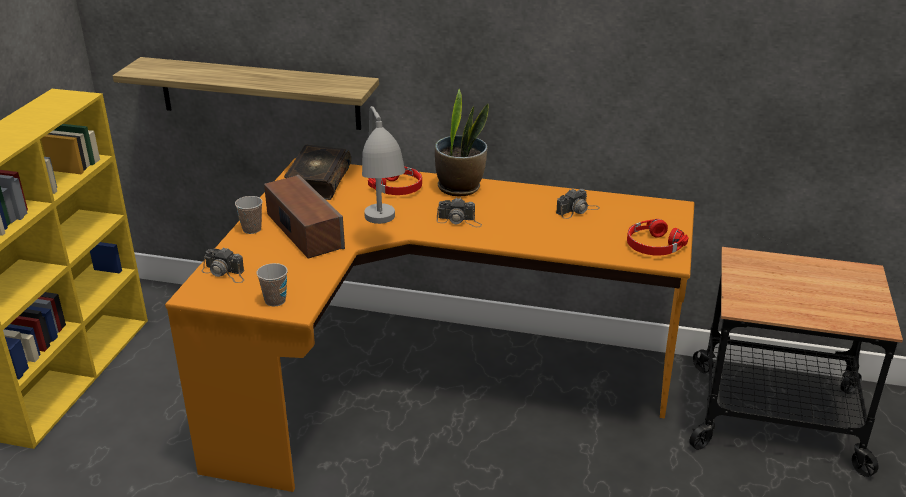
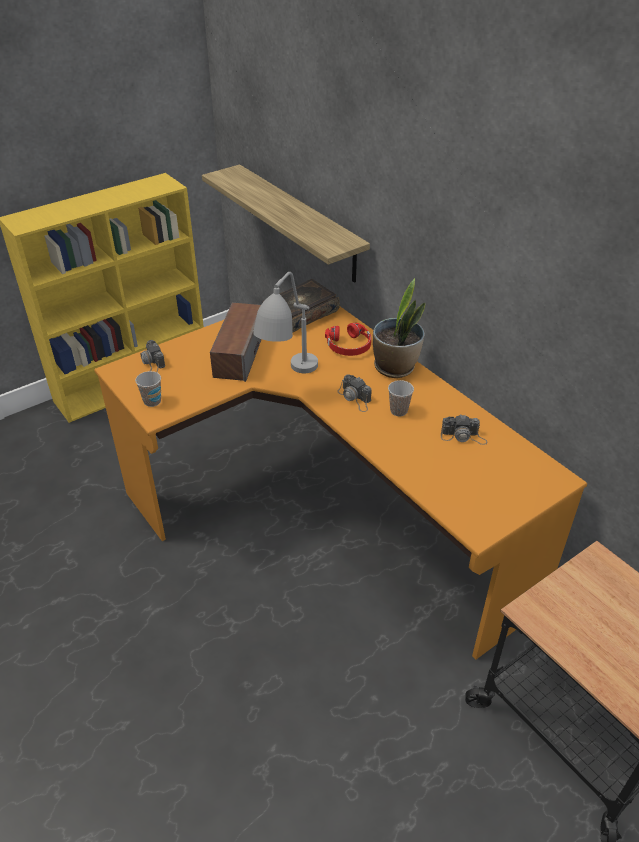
camera: 40 degrees right, 10 degrees up
cup [235,196,263,234] -> cup moved to [388,380,414,416]
red headphones [627,219,689,256] -> none

